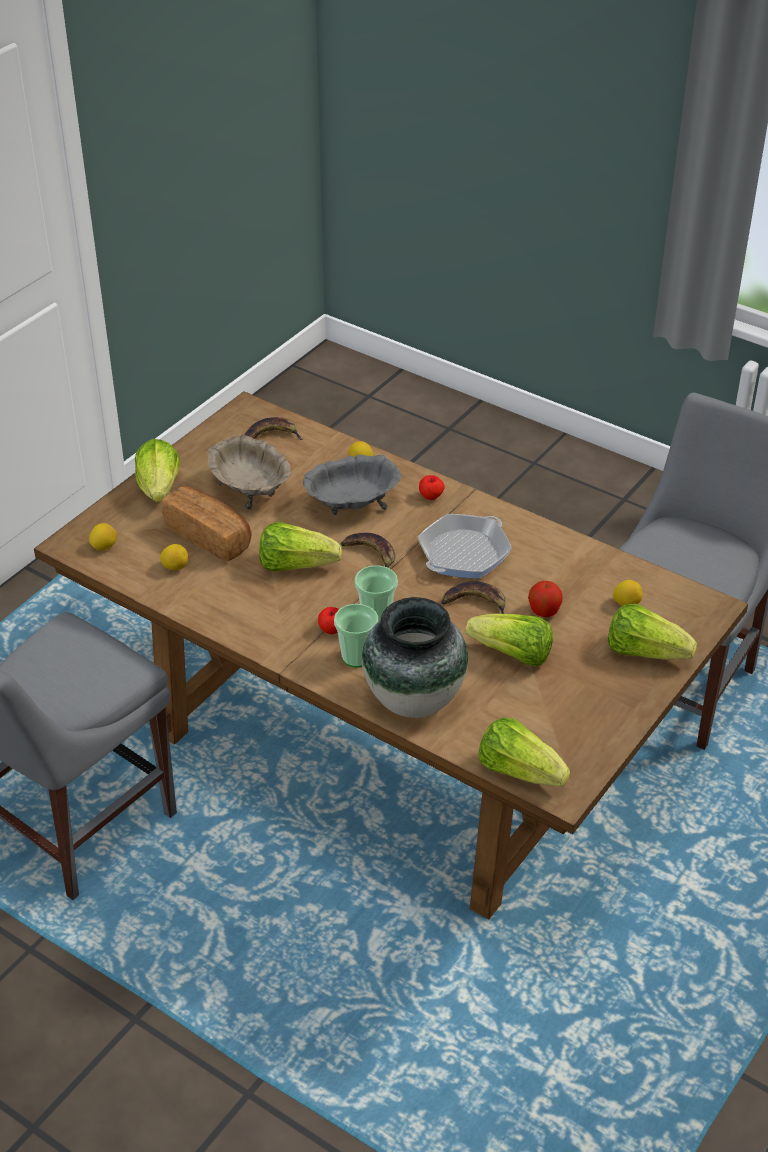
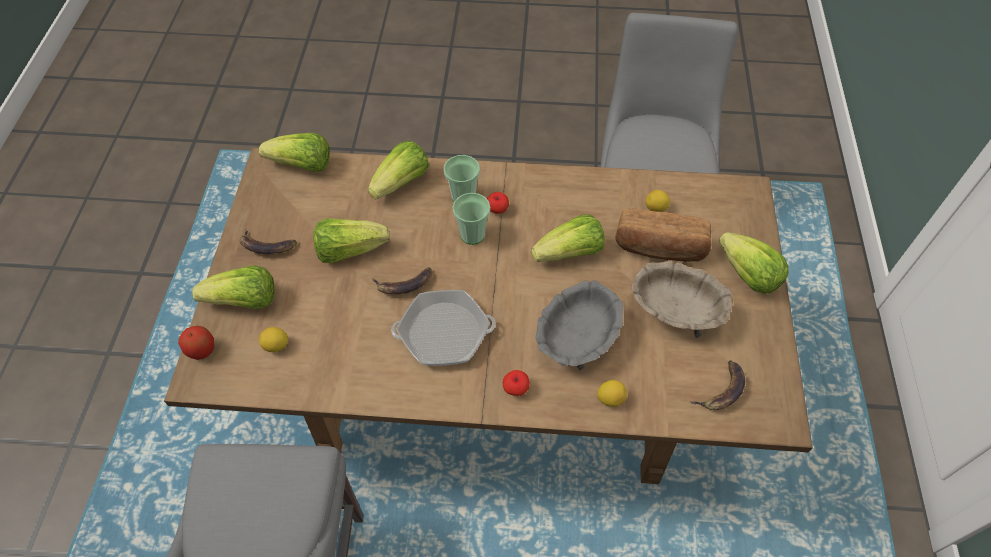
camera: 150 degrees right, 15 degrees up
lemon [89,523,117,550] -> none
banana [341,533,395,568] -> banana moved to [240,229,297,254]
vase [362,597,468,718] -> lettuce [368,141,429,199]
frying pan [418,514,512,579] -> frying pan turned 75 degrees clockwise [391,290,496,366]
apple [528,581,563,617] -> apple moved to [178,326,214,360]

